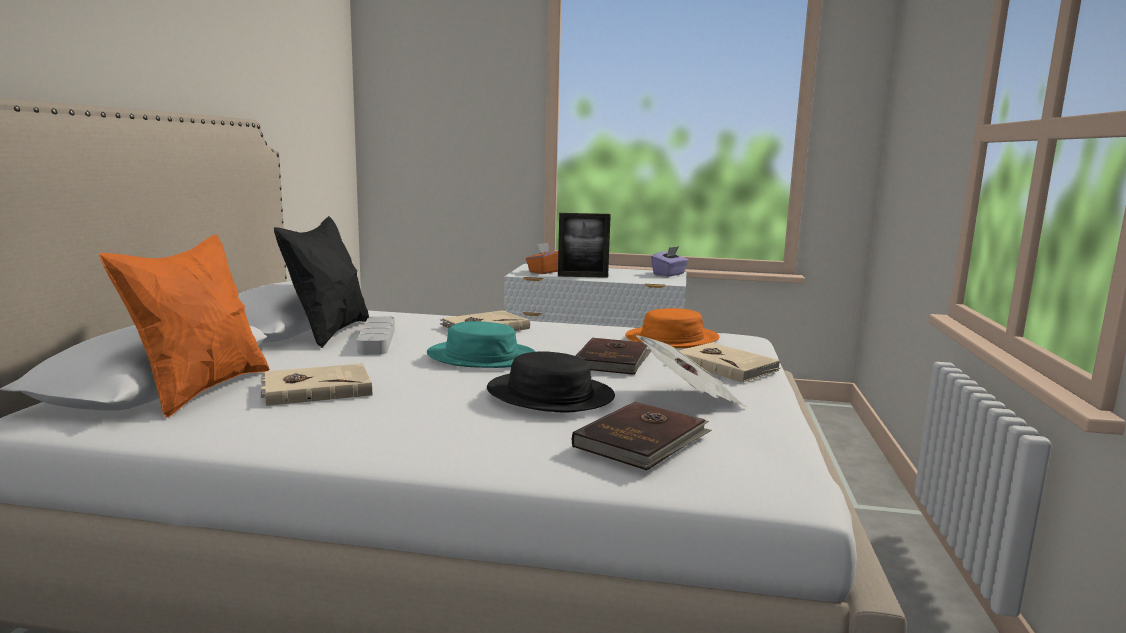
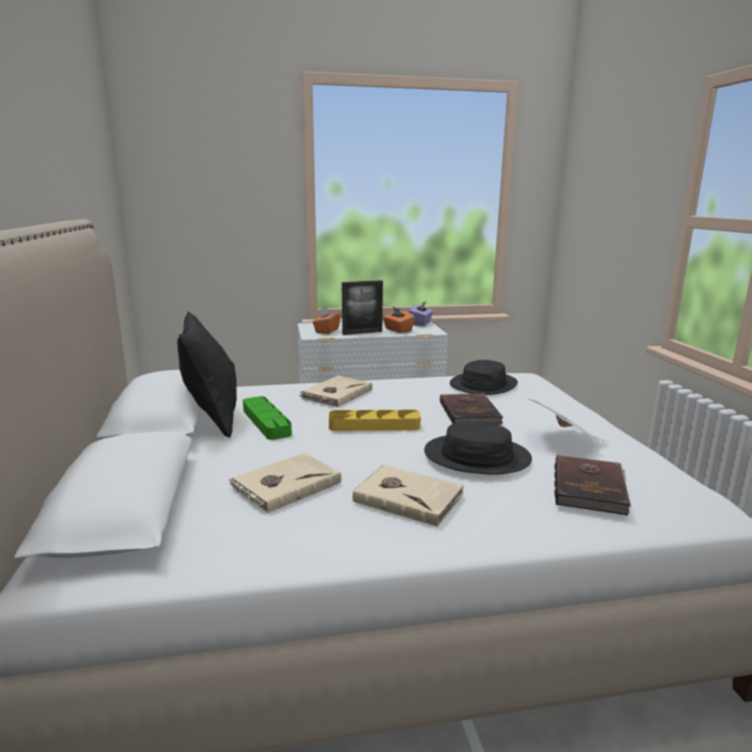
camera: 20 degrees left, 5 degrees up
orange pillow [99,234,269,418] -> none
grey tray [357,316,395,355] -> green tray [243,396,292,440]
turquoise hat [427,321,536,368] -> yellow tray [329,410,421,431]
orange hat [625,308,720,348] -> black hat [450,360,518,395]
beige book [678,343,781,382] -> beige book moved to [353,465,465,527]
none -> orange tissue box [383,306,415,333]

